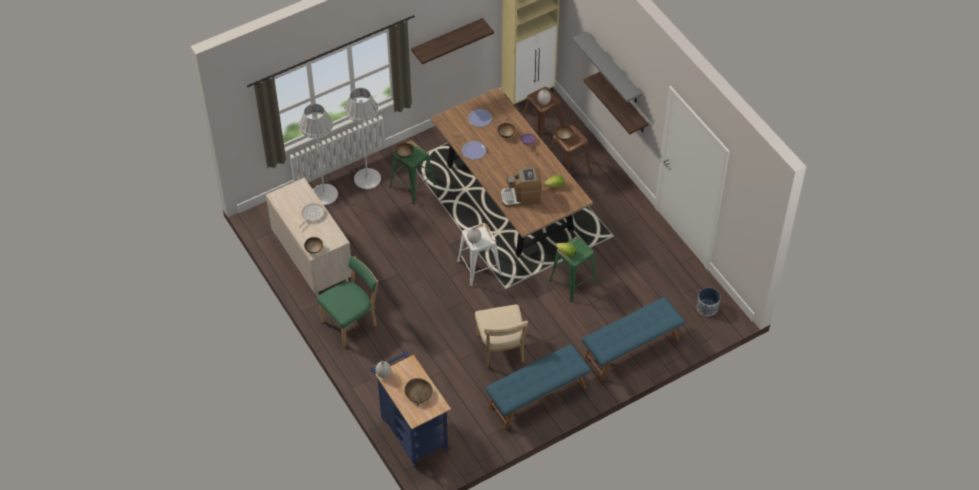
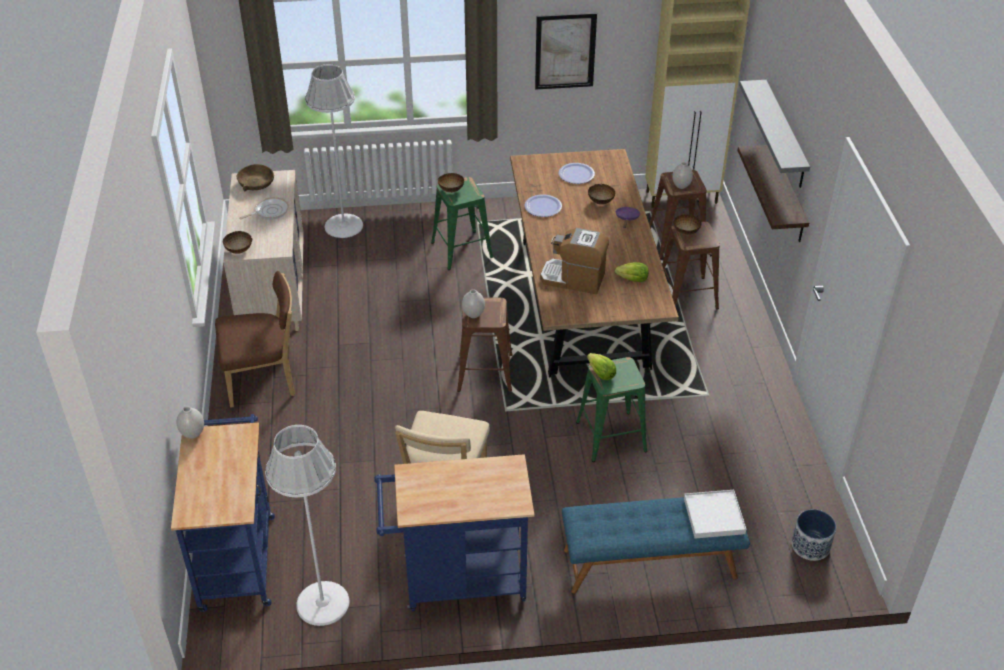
camera: 25 degrees right, 10 degrees down
green chair [317,256,378,347] -> brown chair [215,271,295,408]
white floor lamp [344,88,381,189] -> white floor lamp moved to [265,425,349,626]
brown bowl [404,378,433,406] -> brown bowl moved to [237,164,274,191]
shelf [411,18,494,64] -> picture [535,13,597,90]
white stool [457,223,502,287] -> brown stool [457,297,513,392]
blue bench [485,344,591,430] -> blue cart [374,454,534,611]
none -> white tray [684,490,746,538]

